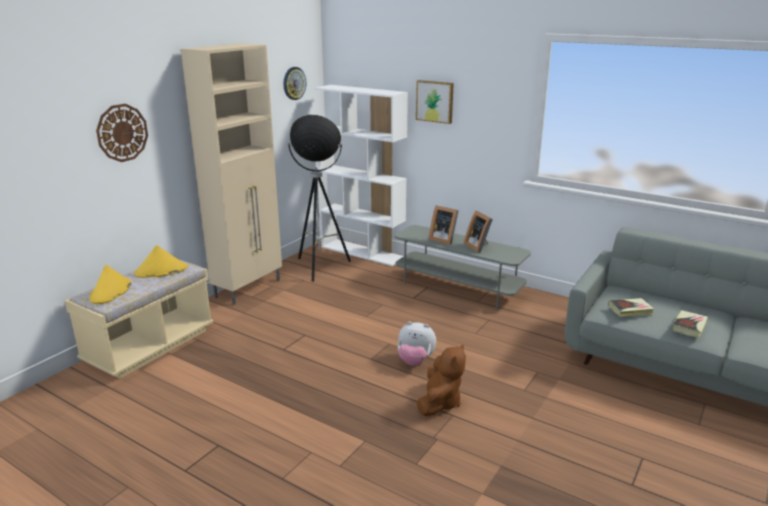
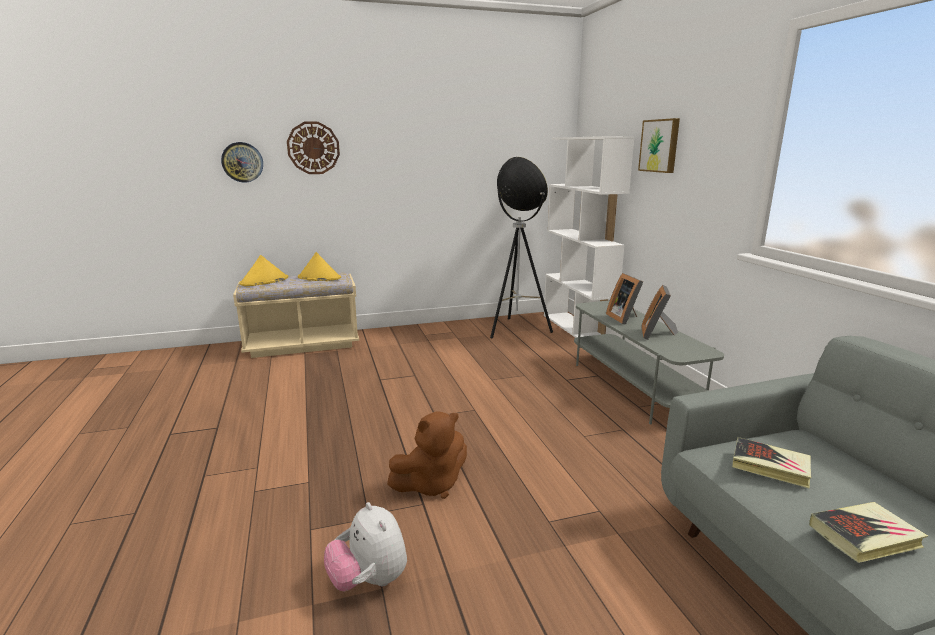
camera: 40 degrees right, 5 degrees down
beige cabinet [181,43,282,305] -> none
wall clock [283,67,306,100] -> wall clock moved to [221,142,263,182]
plush toy [398,321,436,366] -> plush toy moved to [324,502,407,591]

